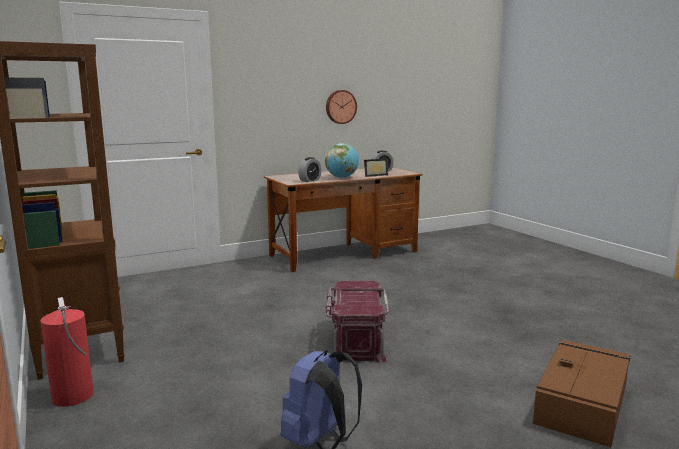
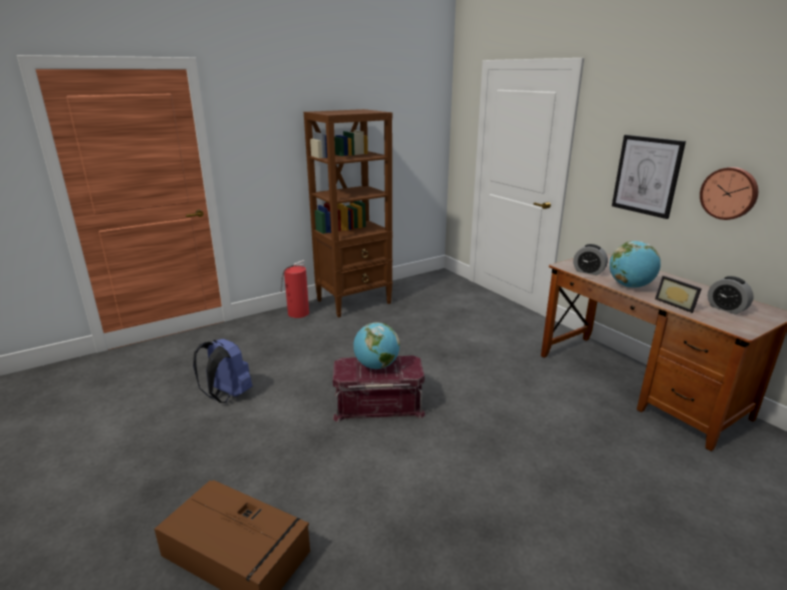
camera: 85 degrees right, 10 degrees up
none -> globe [353,322,400,369]
none -> picture [612,135,686,219]

